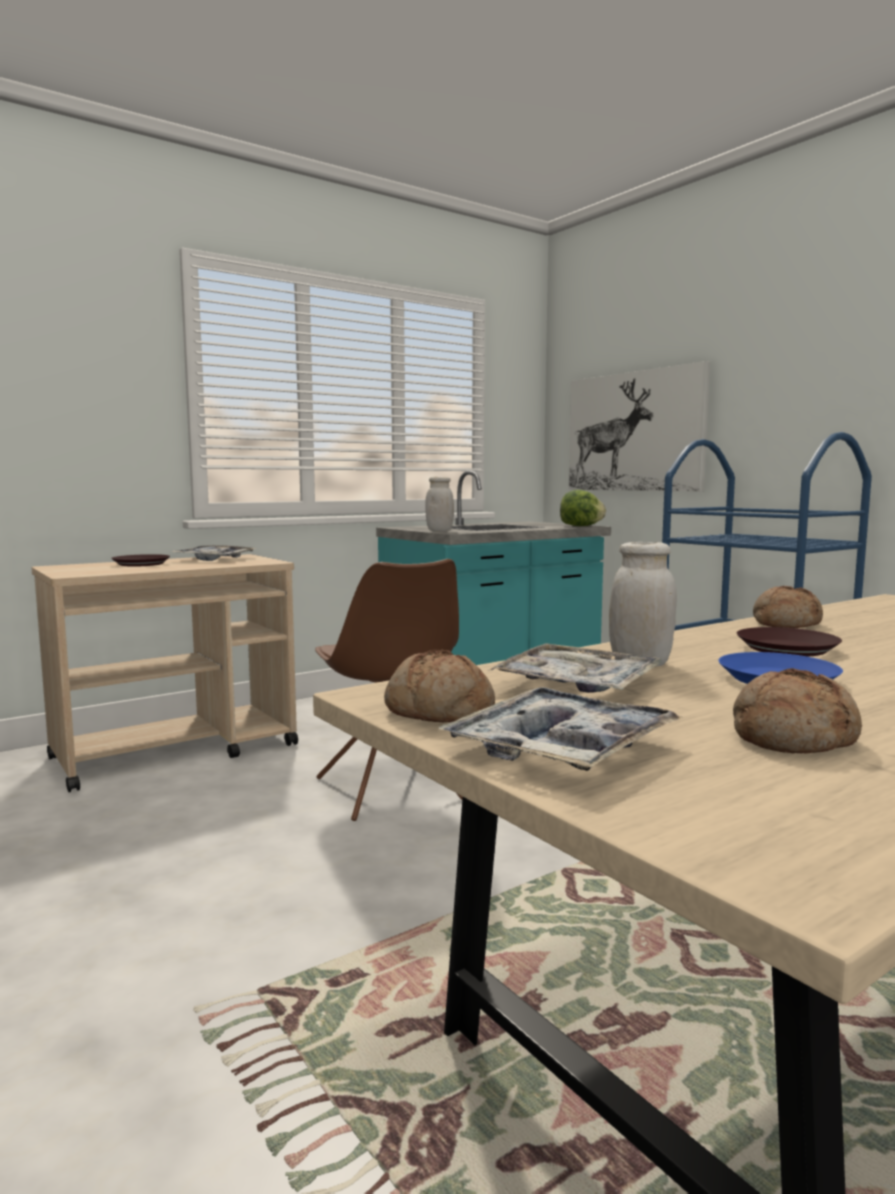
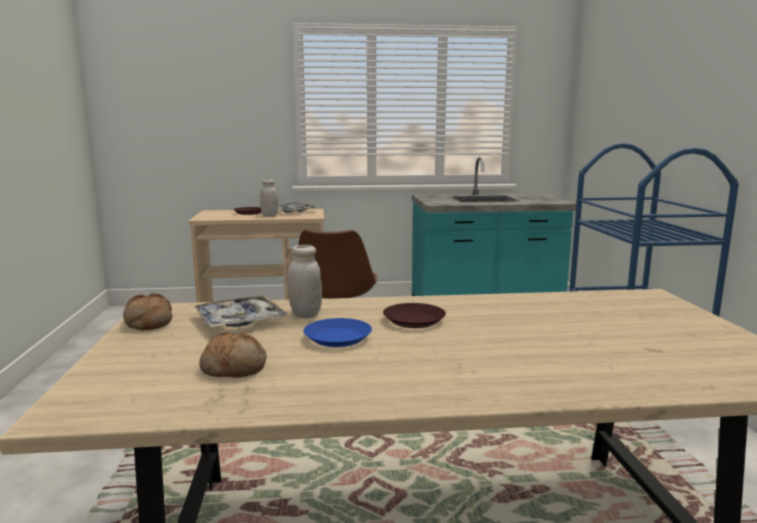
camera: 30 degrees right, 5 degrees up
white jar [426,477,454,531] -> white jar moved to [260,179,279,217]
tray [439,687,683,771] -> none
lettuce [560,490,606,526] -> none
picture [569,361,710,491] -> none
bread [753,586,823,628] -> none

